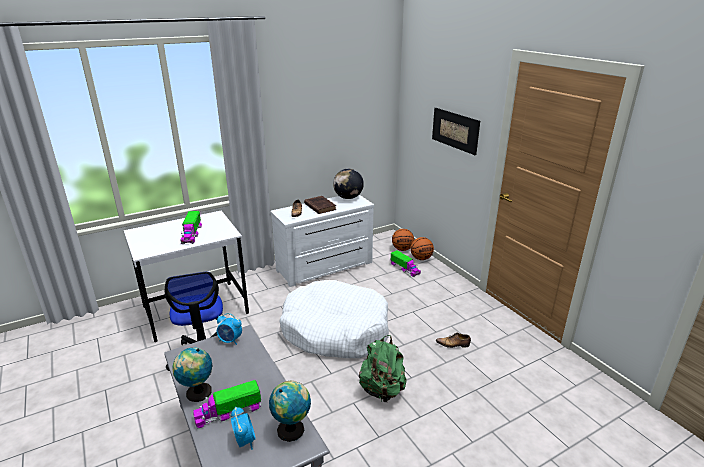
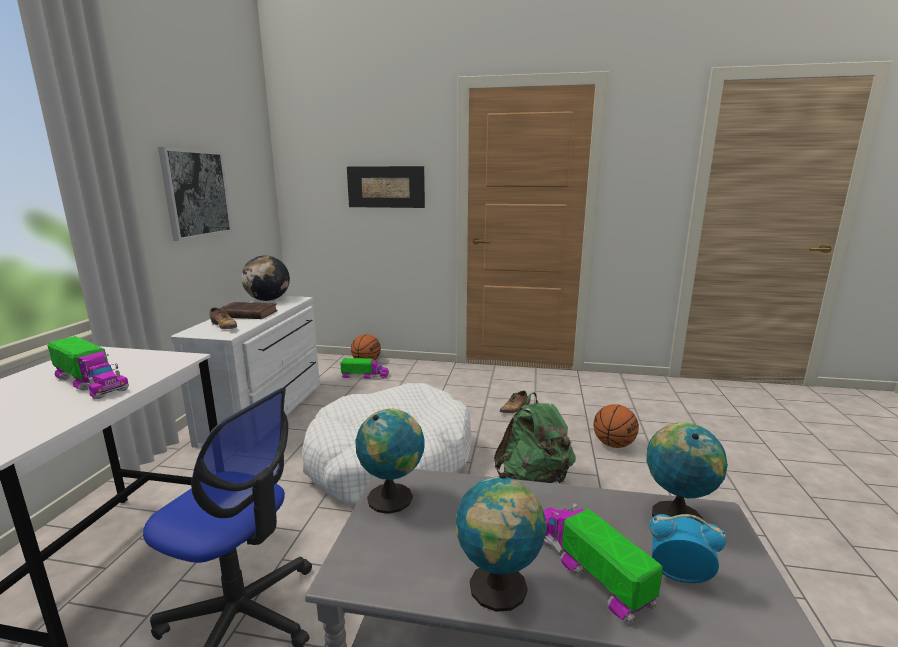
camera: 50 degrees left, 10 degrees down
toy truck [193,380,261,428] -> toy truck turned 135 degrees clockwise [543,504,663,623]
alarm clock [217,313,242,345] -> globe [355,409,425,514]
basketball [392,229,414,251] -> basketball moved to [594,404,639,448]
none -> picture [158,147,232,241]

